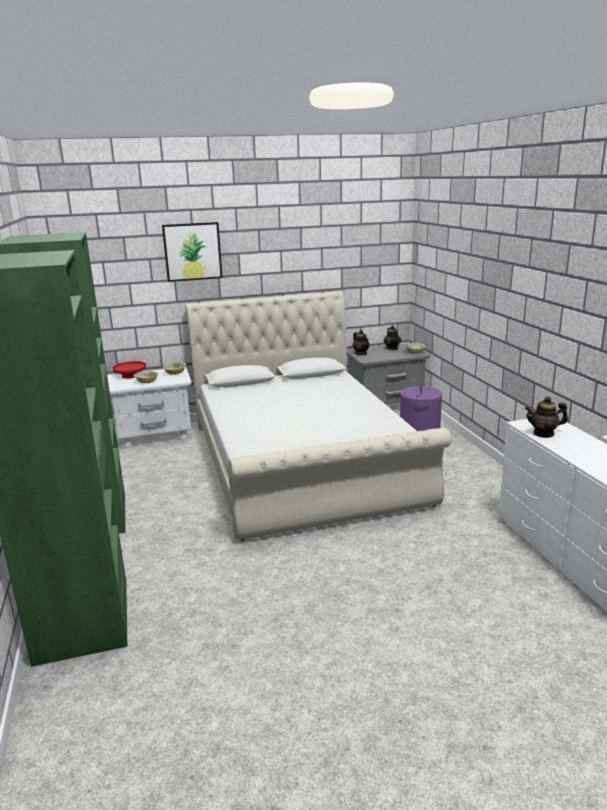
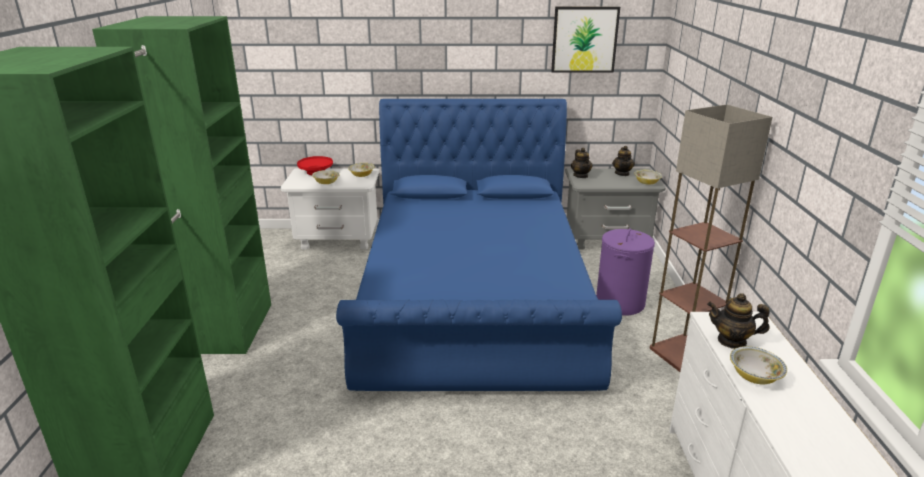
camera: 15 degrees right, 5 degrees up
picture [162,222,223,282] -> picture moved to [551,7,620,73]
beige bed [185,291,452,541] -> blue bed [336,99,622,391]
none -> floor lamp [650,105,772,372]
none -> bowl [730,346,787,384]

